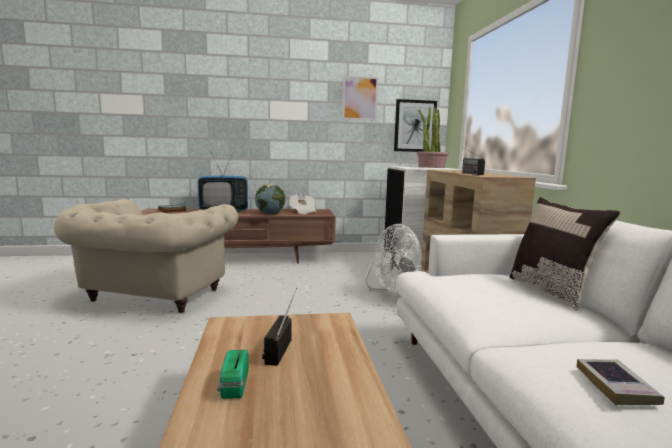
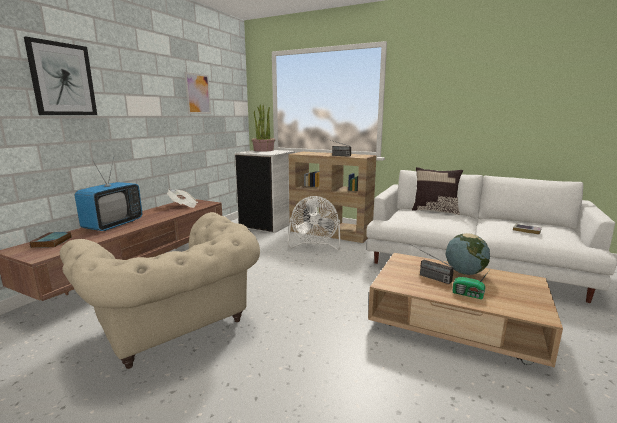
camera: 55 degrees left, 5 degrees up
globe [255,184,285,214] -> globe moved to [445,233,490,275]
picture [394,99,437,152] -> picture moved to [24,37,97,115]

